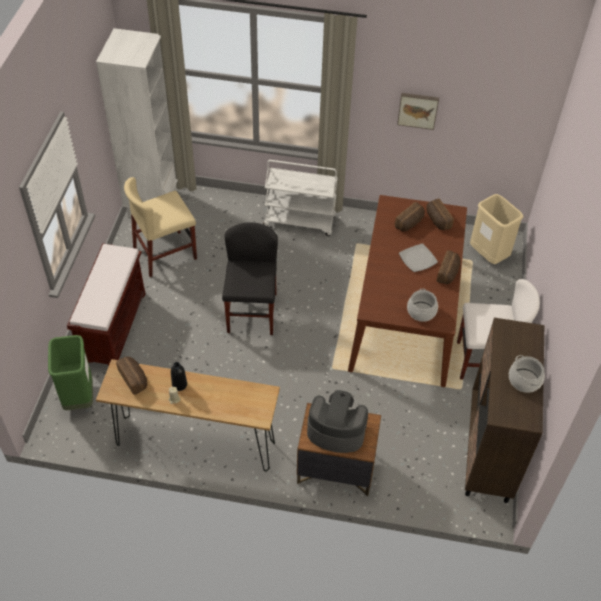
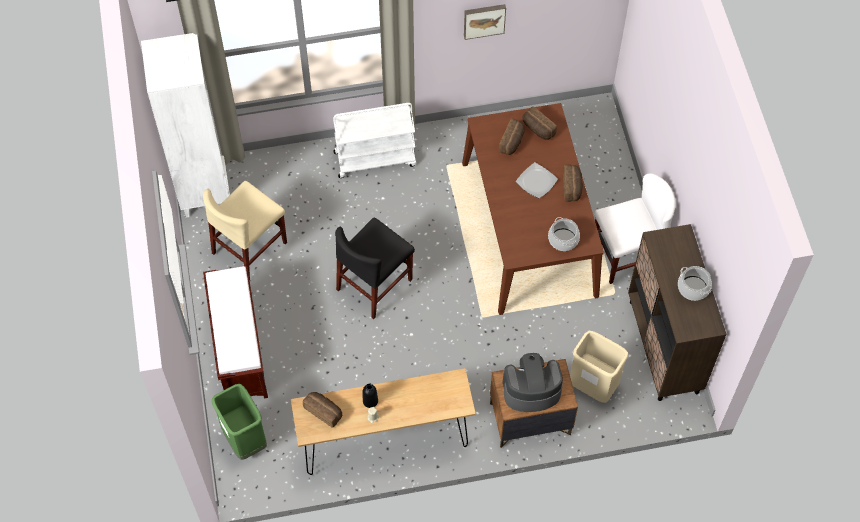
camera: 20 degrees left, 10 degrees up
black chair [222,222,278,335] -> black chair turned 120 degrees counterclockwise [335,218,415,319]
beige trash can [470,194,523,264] -> beige trash can moved to [570,331,628,403]

